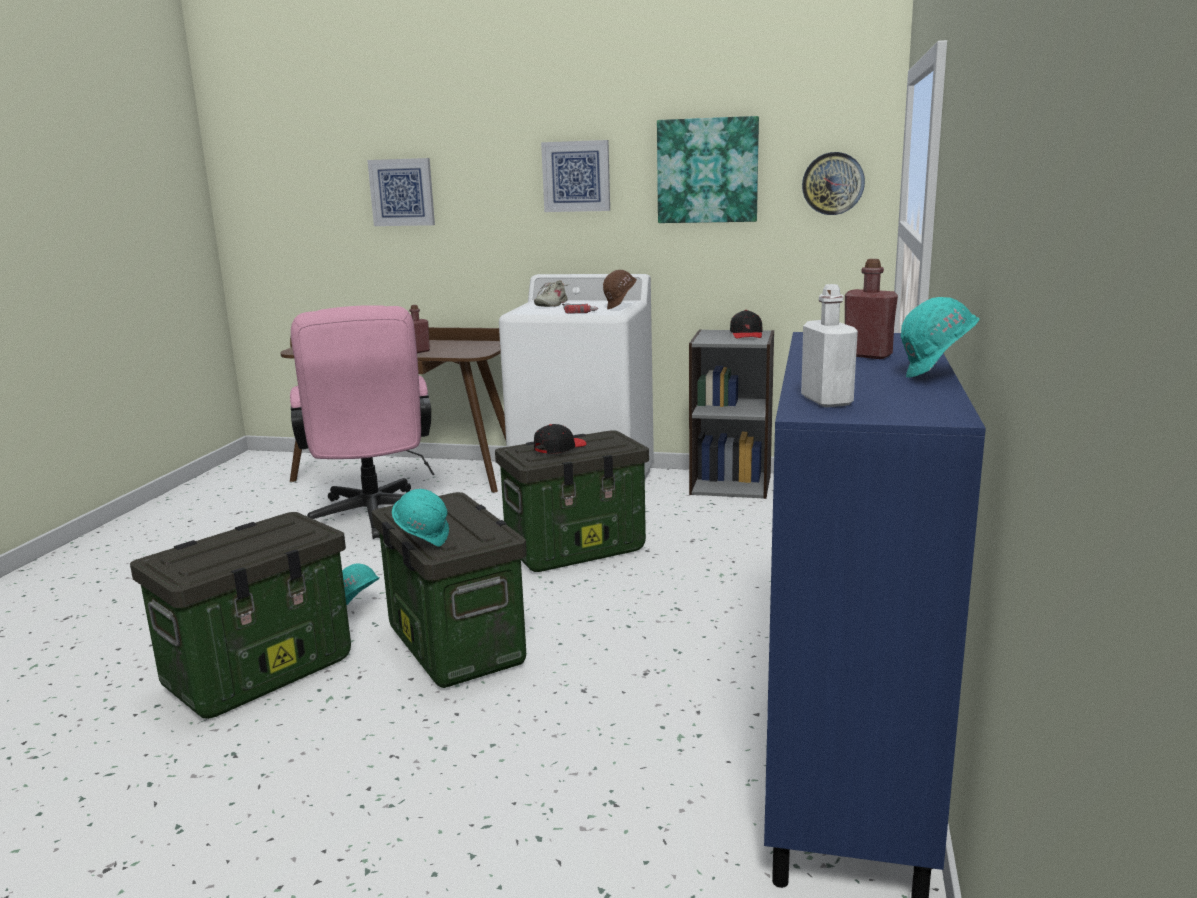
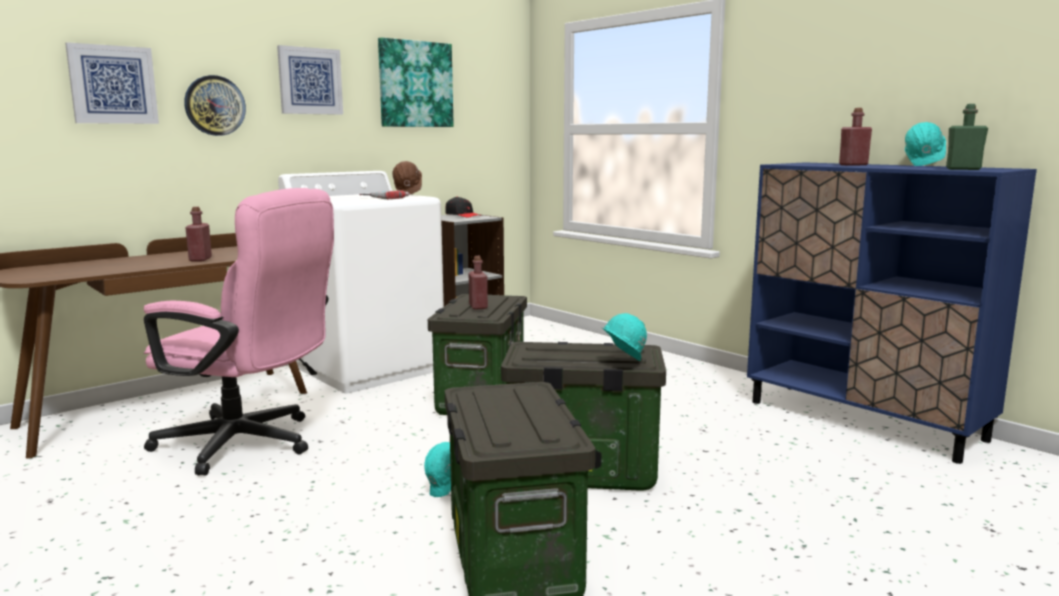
camera: 55 degrees left, 5 degrees down
beige shoe [534,280,569,307] -> none
black cap [534,424,586,454] -> red bottle [469,256,488,310]
white bottle [801,284,858,407] -> green bottle [946,104,988,170]
wall clock [802,152,865,215] -> wall clock moved to [184,75,246,136]

